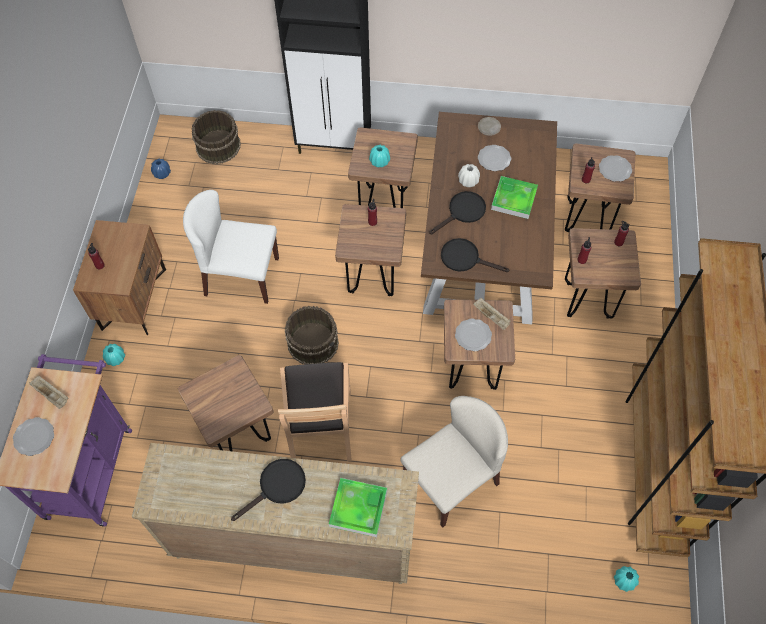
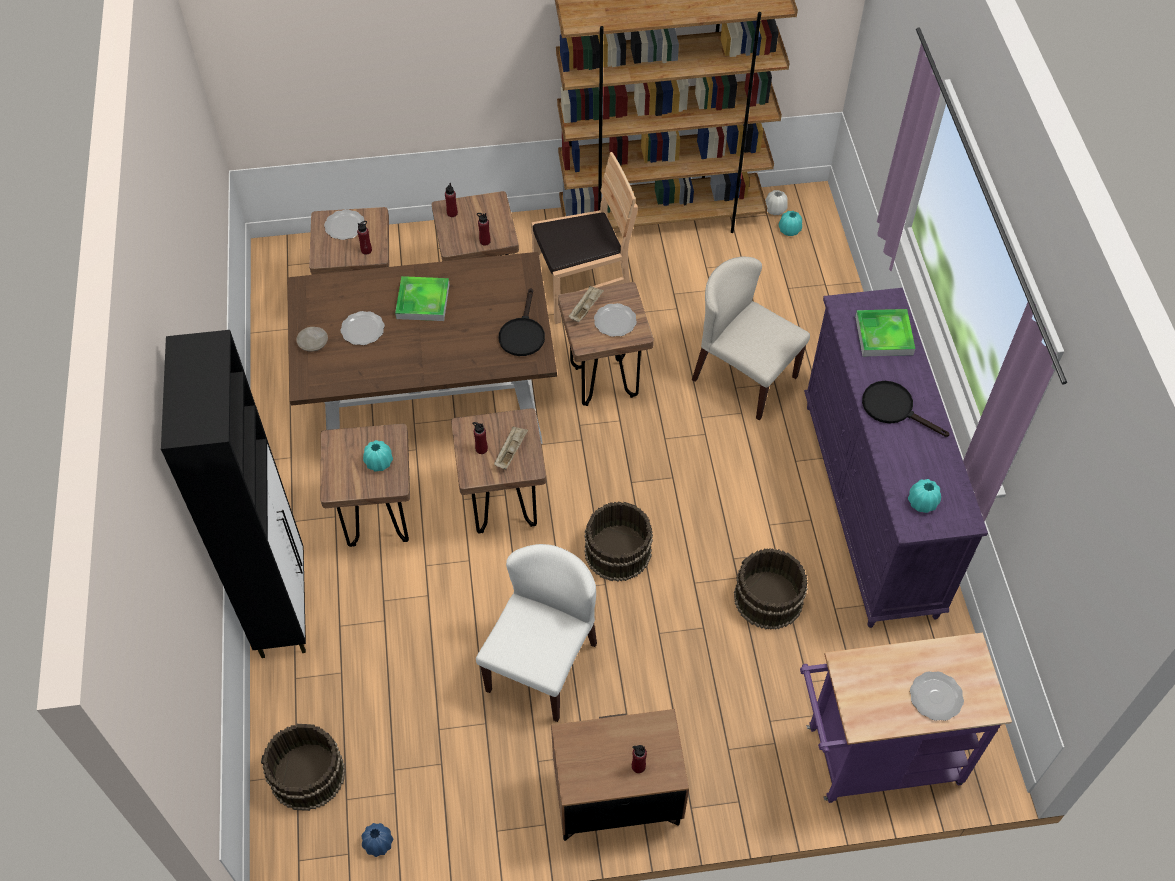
camera: 105 degrees left, 5 degrees down
beige tray [29,376,69,409] -> beige tray moved to [494,426,528,470]
turquoise vase [103,344,125,366] -> turquoise vase moved to [908,479,941,513]
beige dresser [132,443,419,584] -> purple dresser [804,288,988,628]
brown stool [178,355,274,452] -> brown bucket [734,548,808,630]
white chair [183,190,279,304] -> white chair turned 150 degrees counterclockwise [476,544,597,722]
brown chair [278,362,351,461] -> brown chair moved to [531,152,638,324]
black frying pan [429,191,486,234] -> none
white vase [458,164,480,187] -> white vase moved to [765,190,788,215]

